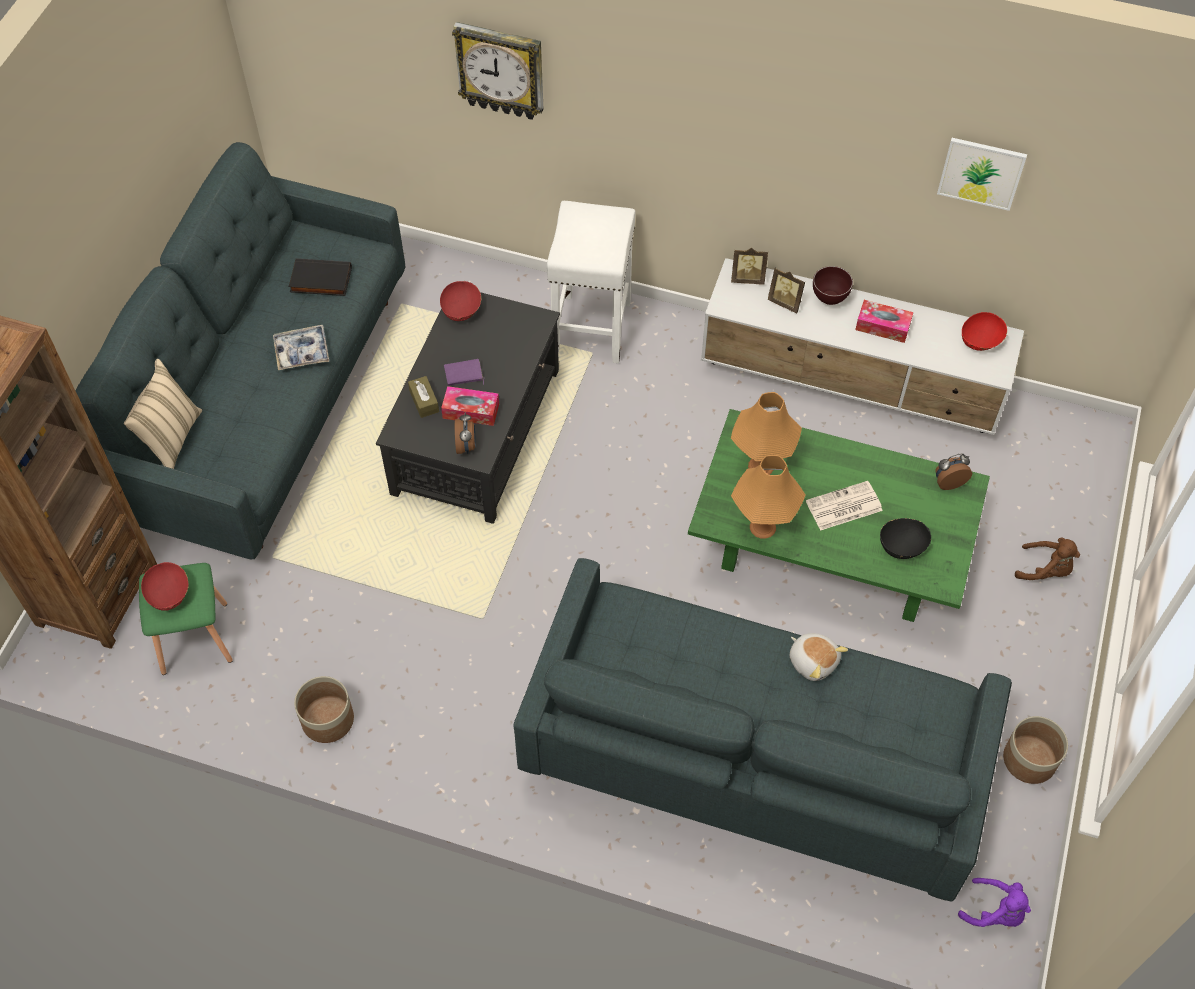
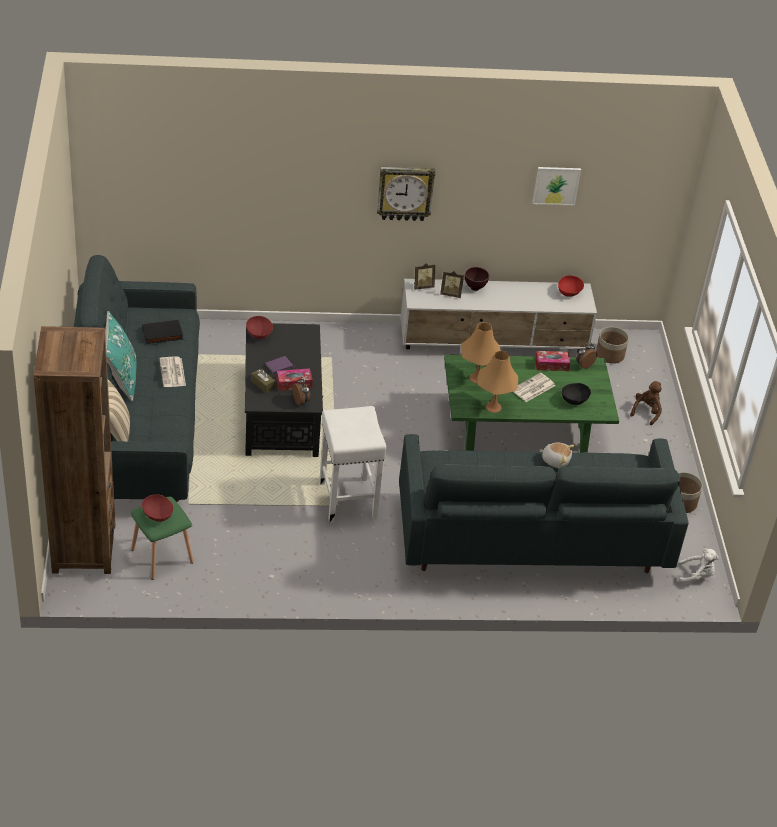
camera: 25 degrees left, 15 degrees down
tray [273,325,329,370] -> newspaper [160,357,186,387]
planter [294,676,354,743] -> planter moved to [596,327,629,364]
wall clock [452,22,544,120] -> wall clock moved to [377,167,435,221]
white stool [547,201,636,363] -> white stool moved to [319,406,386,523]
tissue box [855,300,913,343] -> tissue box moved to [535,351,570,371]
purple plush toy [958,878,1031,927] -> white plush toy [678,548,719,583]
brown plush toy [1015,538,1080,580] -> brown plush toy turned 60 degrees counterclockwise [630,381,662,425]
none -> turquoise pillow [105,311,137,402]

